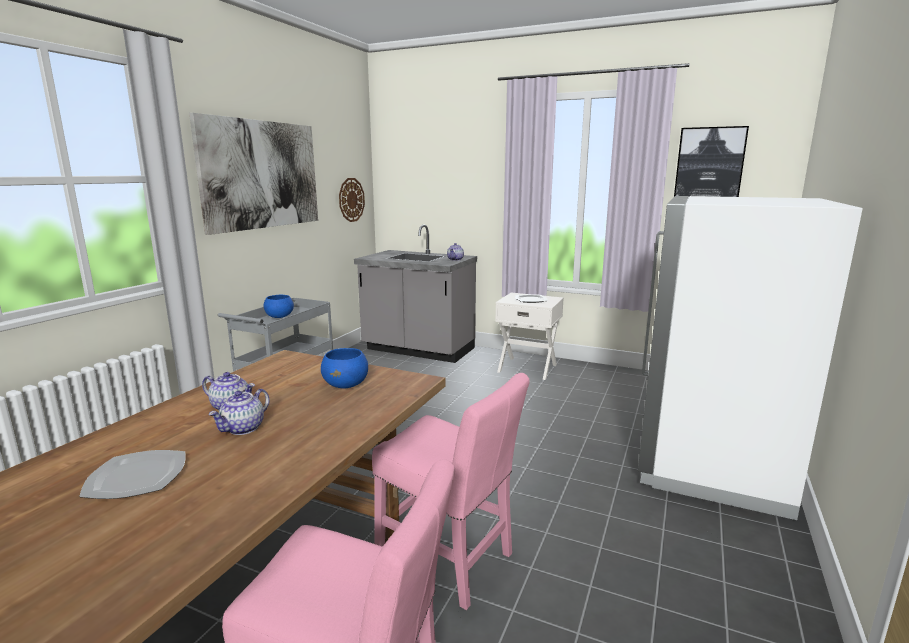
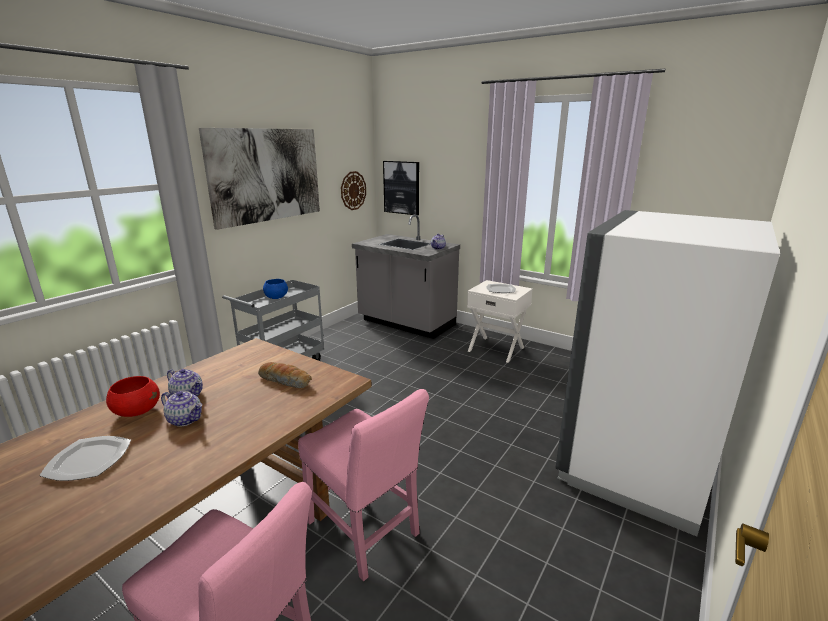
camera: 10 degrees right, 5 degrees up
teapot [208,389,270,435] -> teapot turned 105 degrees counterclockwise [161,391,202,427]
blue bowl [321,348,368,388] -> bread [258,362,311,388]
picture [674,126,749,197] -> picture moved to [383,161,419,215]
none -> red bowl [106,376,160,417]

